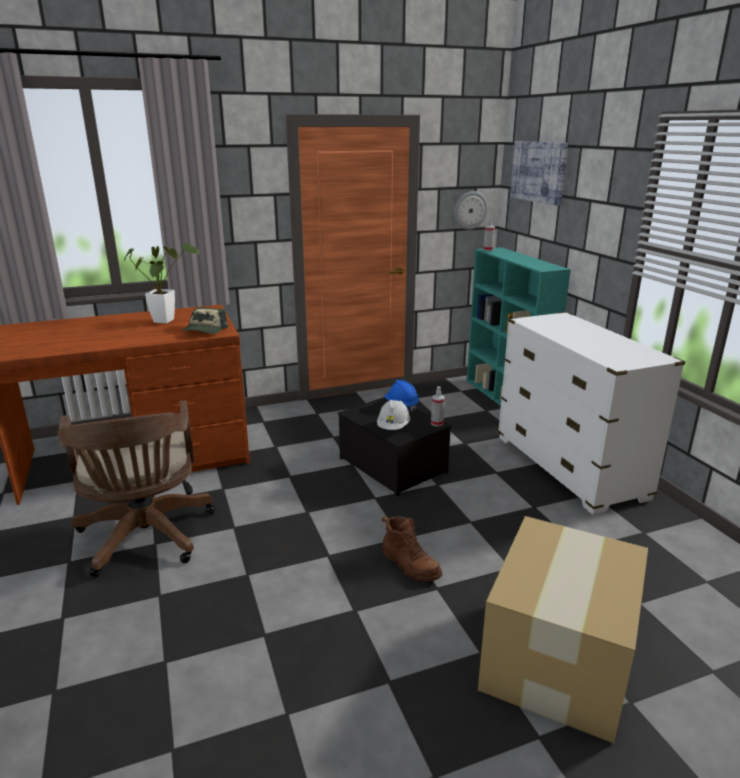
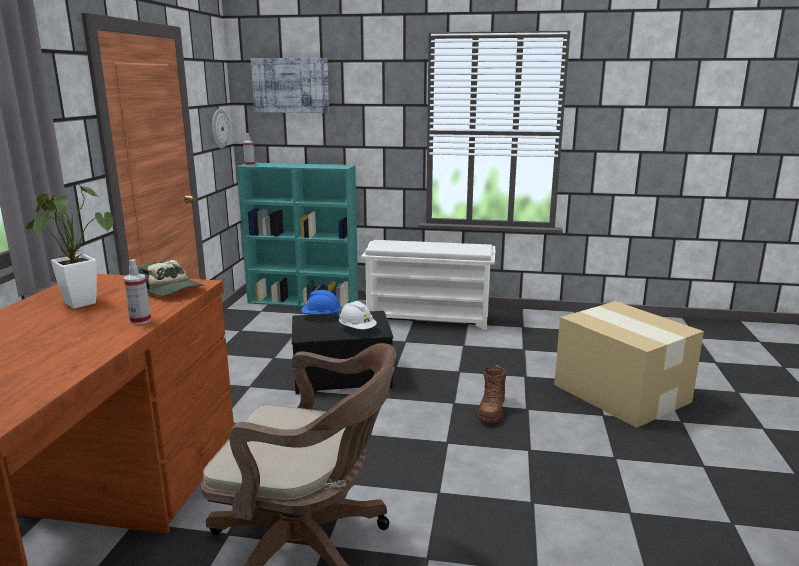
camera: 60 degrees left, 5 degrees down
brown boot [382,516,442,582] -> brown boot turned 120 degrees clockwise [477,365,507,423]
spray bottle [431,386,445,426] -> spray bottle moved to [124,259,151,325]
white dresser [498,312,685,515] -> white shoe rack [361,240,496,330]

